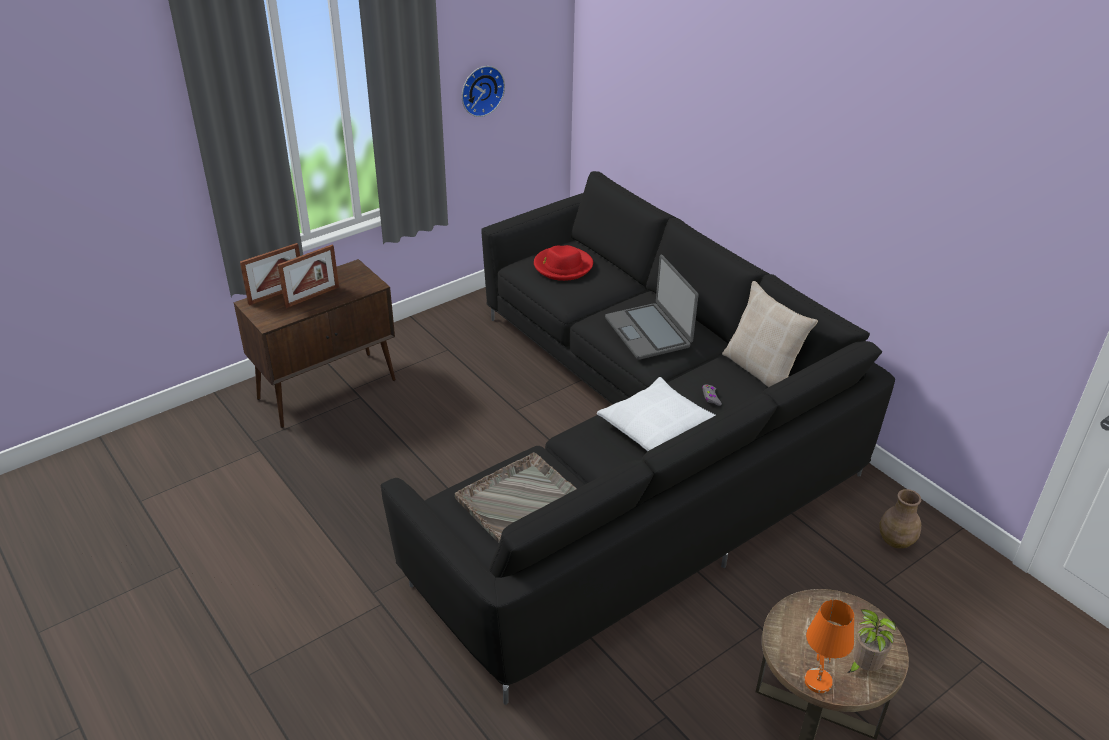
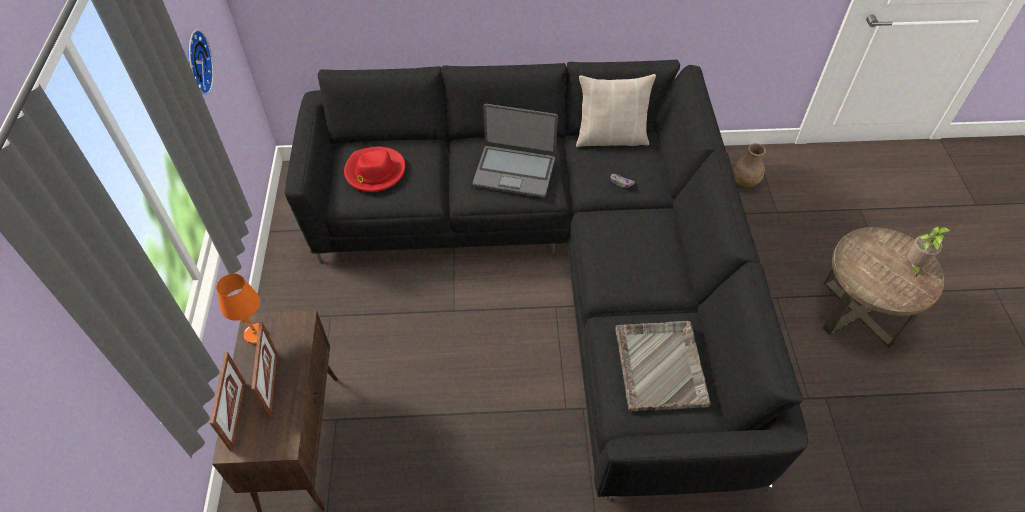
camera: 55 degrees left, 15 degrees up
white pillow [597,377,716,451] -> none
orange table lamp [804,600,854,693] -> orange table lamp moved to [216,274,260,344]

